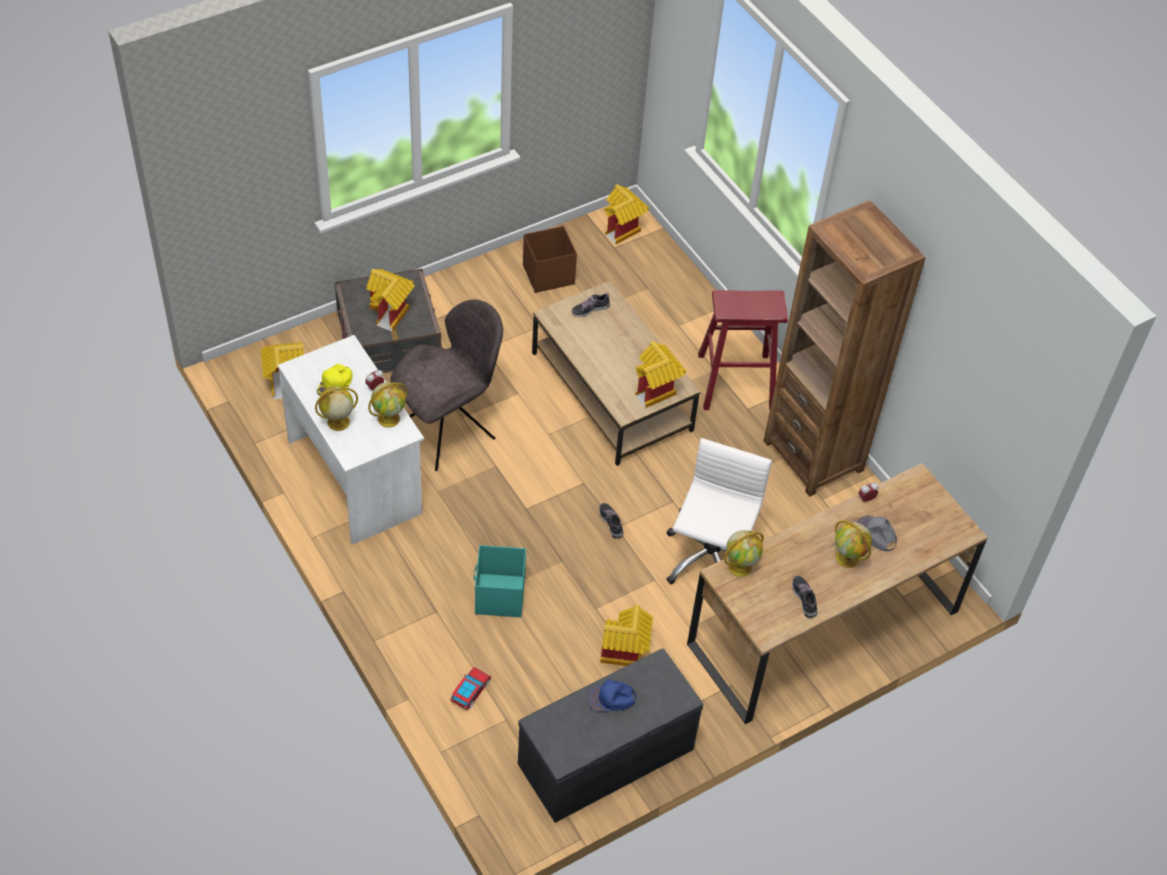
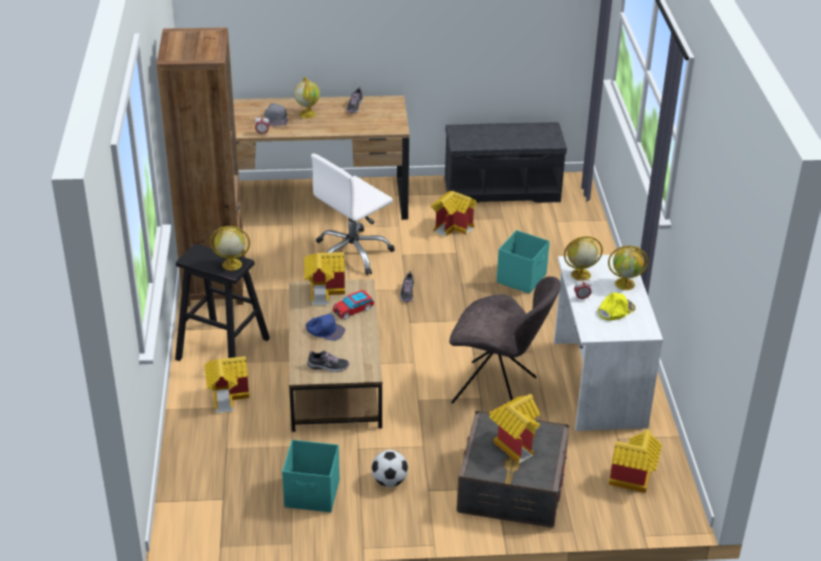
camera: 150 degrees left, 15 degrees down
grey chair [391,299,503,471] -> grey chair turned 150 degrees counterclockwise [449,276,561,404]
toy car [450,667,491,710] -> toy car moved to [333,290,374,319]
brown storage box [523,226,577,293] -> turquoise storage box [282,440,340,512]
blue cap [587,679,637,712] -> blue cap moved to [306,314,345,341]
toy house [604,184,649,245] -> toy house moved to [204,356,249,413]
red stool [698,290,788,410] -> black stool [175,244,270,361]
globe [724,530,764,577] -> globe moved to [210,226,250,271]
none -> football [372,450,408,487]

